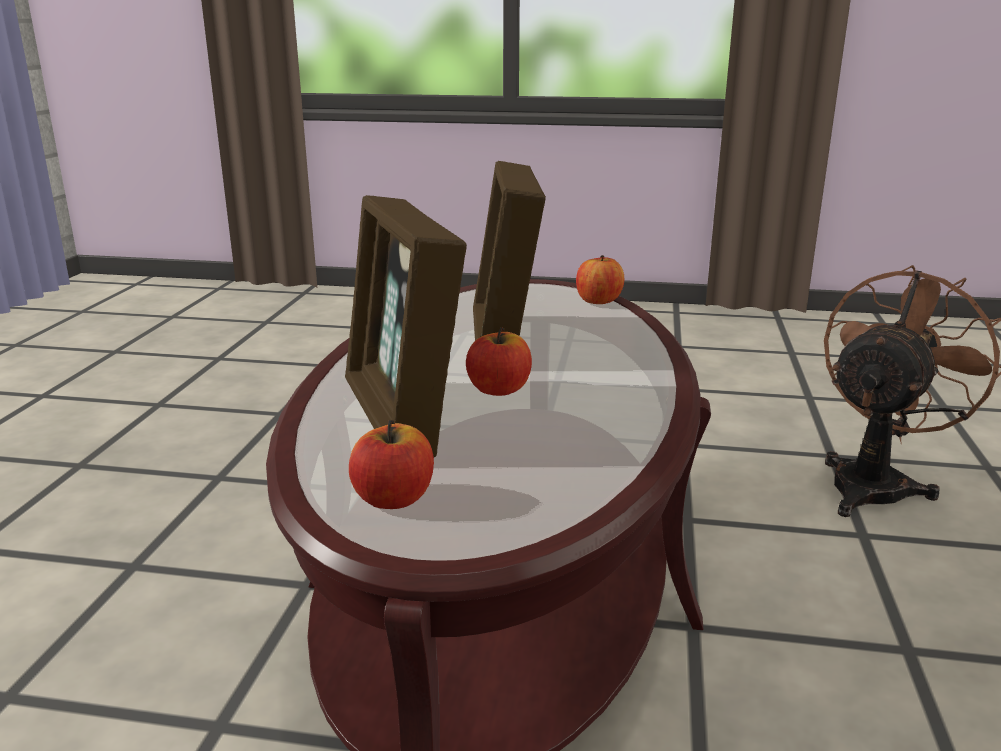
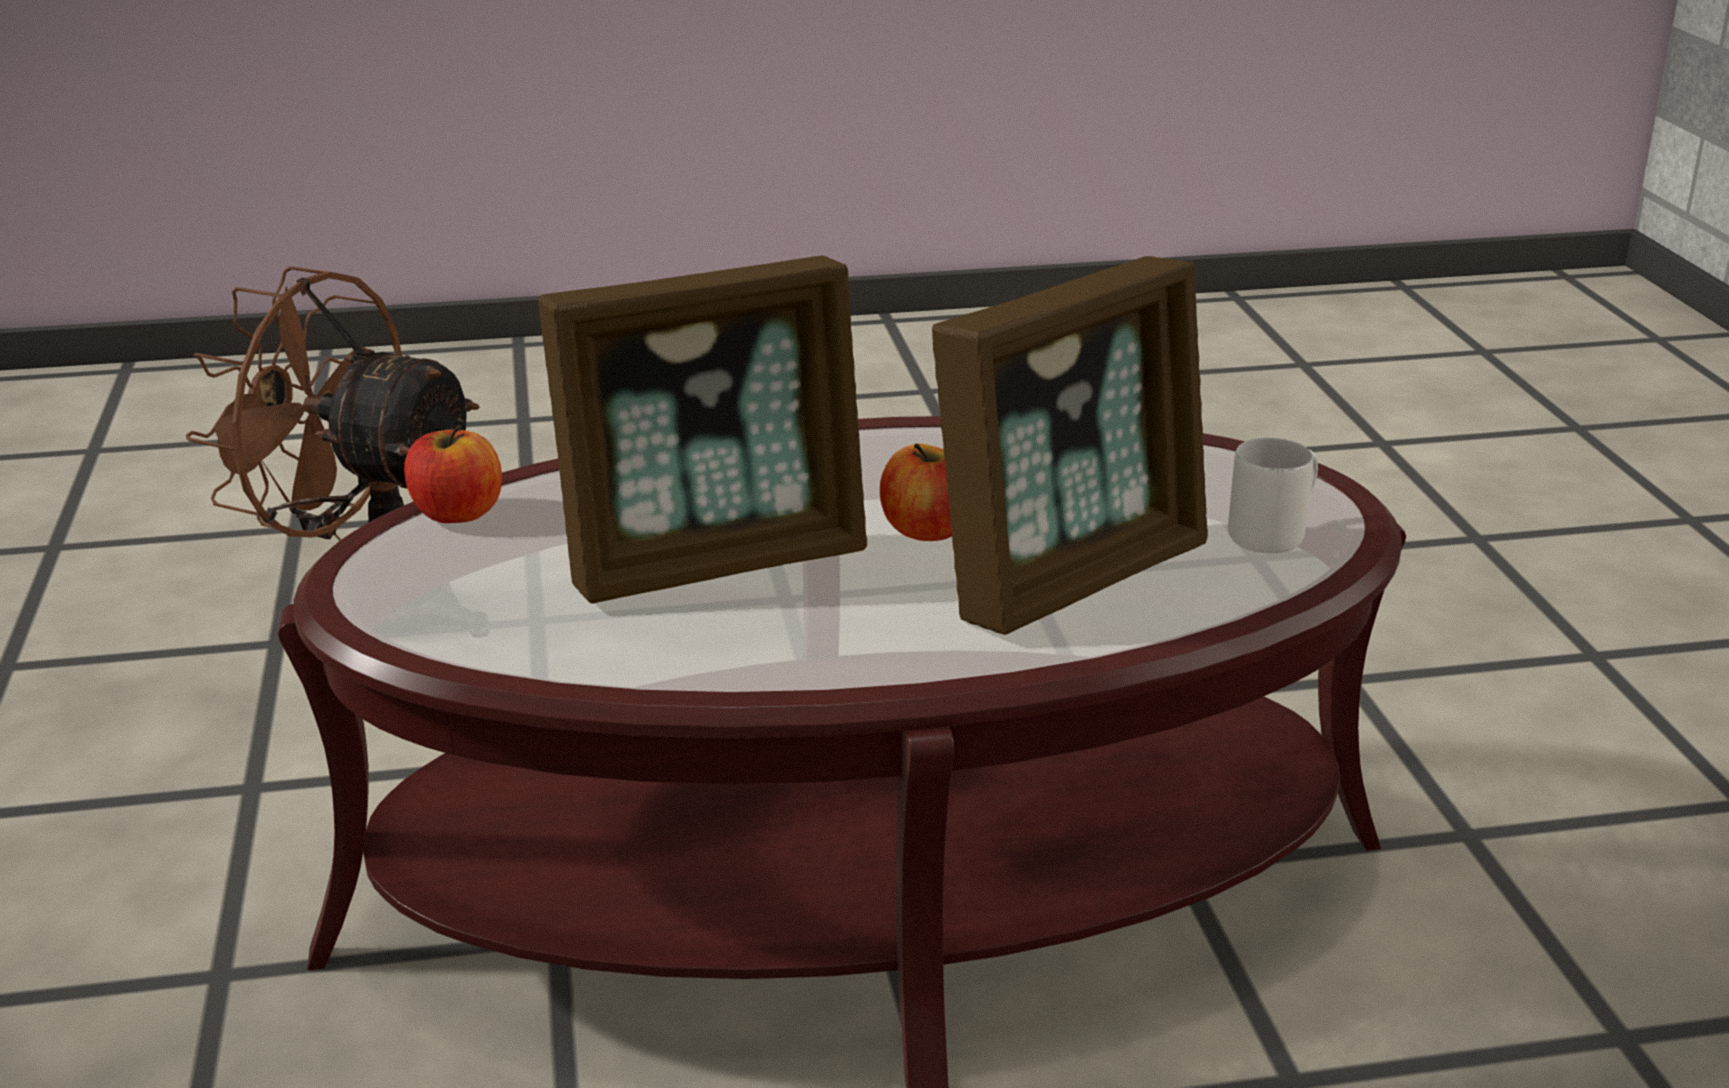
camera: 110 degrees left, 5 degrees up
apple [349,420,434,509] -> white mug [1228,438,1318,554]

